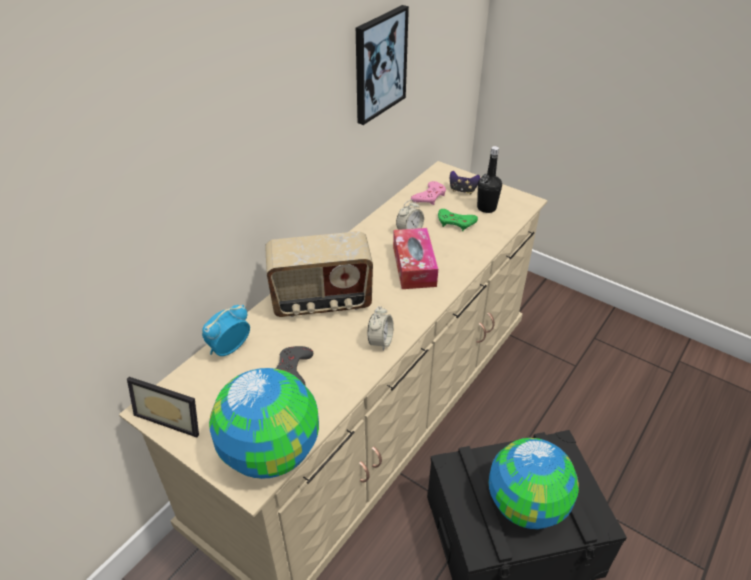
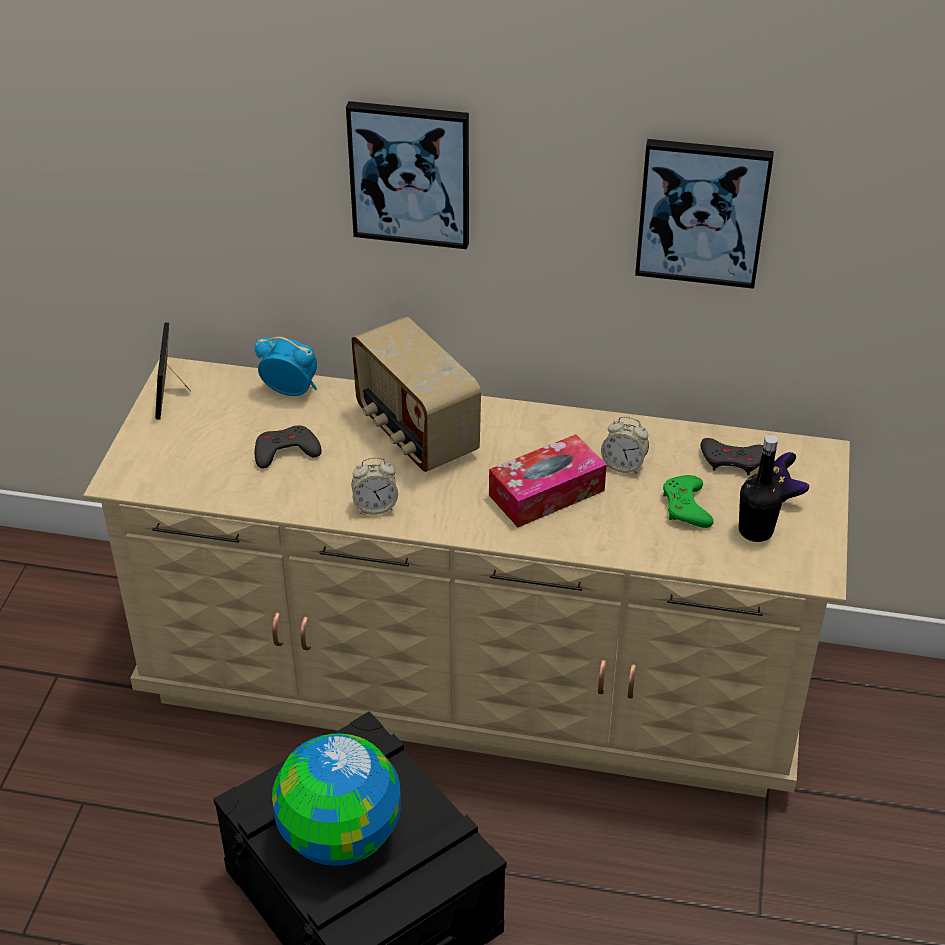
camera: 65 degrees right, 0 degrees up
globe [209,368,319,479] -> none
pink game controller [411,181,446,205] -> grey game controller [701,438,763,475]
none -> picture [346,101,469,249]

